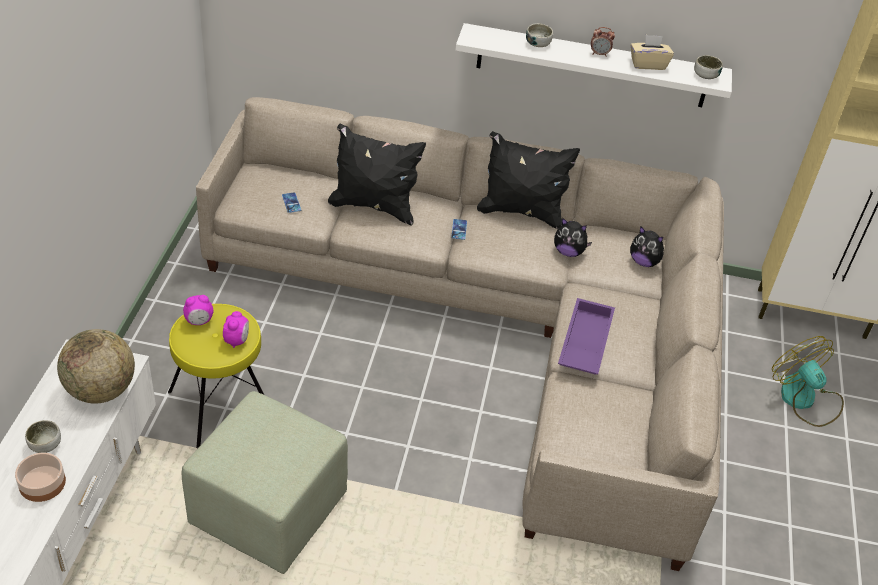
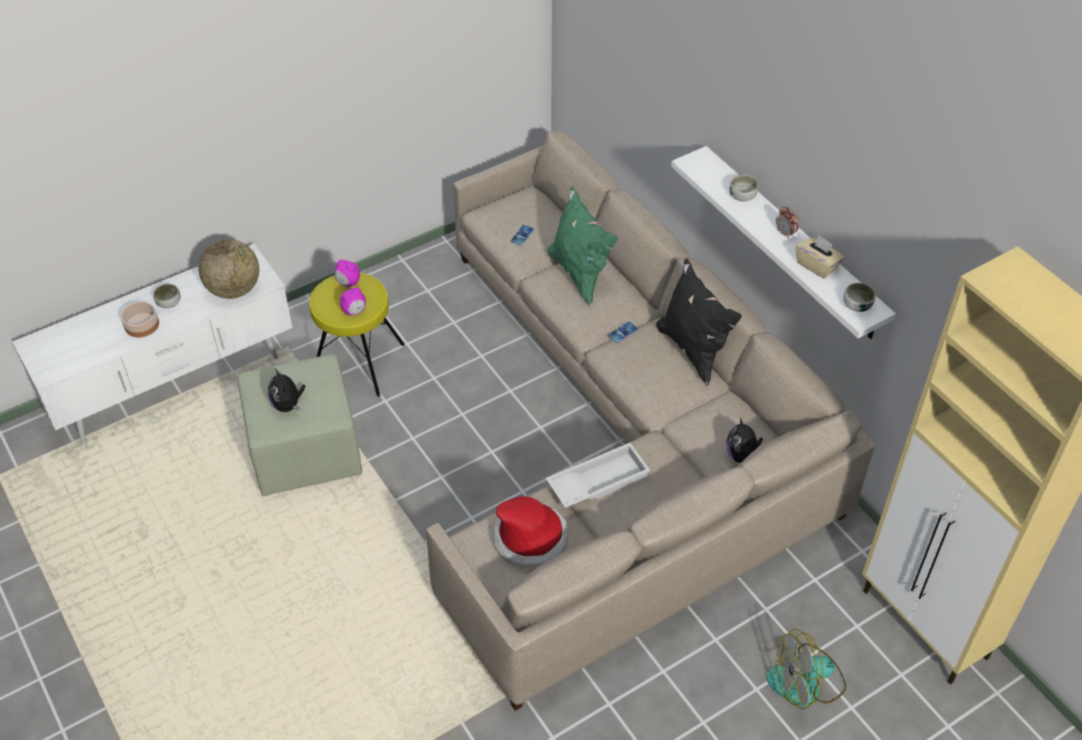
camera: 50 degrees right, 5 degrees up
black pillow [328,124,426,226] -> green pillow [548,186,618,306]
plush toy [554,218,592,257] -> plush toy moved to [268,368,305,412]
purple tray [558,298,615,375] -> white tray [546,443,650,508]
fan [772,336,844,427] -> fan turned 120 degrees counterclockwise [766,629,846,709]
none -> hat [493,496,568,568]

